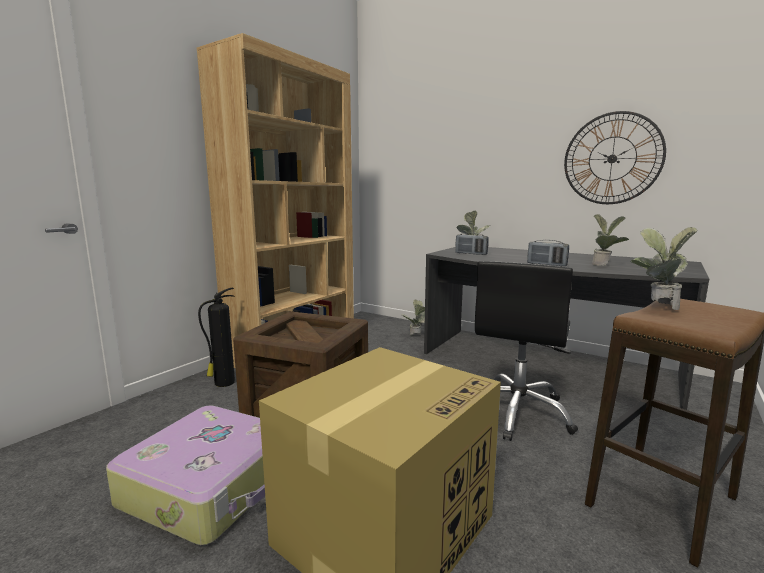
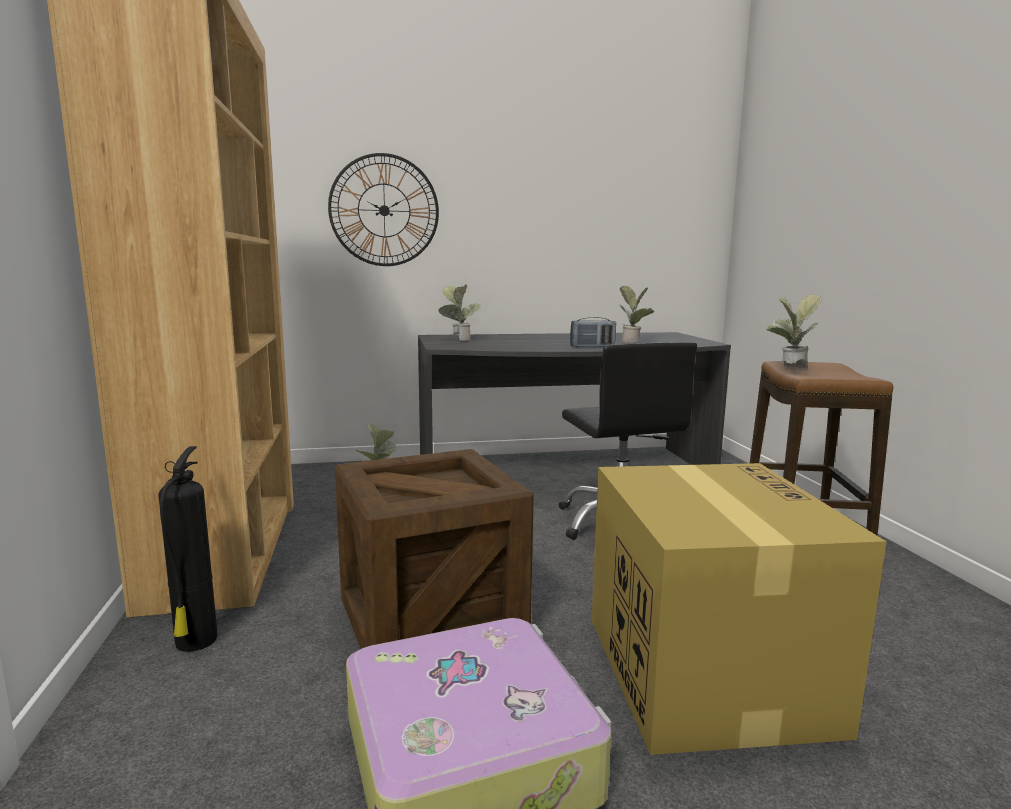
camera: 45 degrees left, 0 degrees up
radio [455,233,489,255] -> none
wall clock [564,111,666,204] -> wall clock moved to [328,153,439,266]

